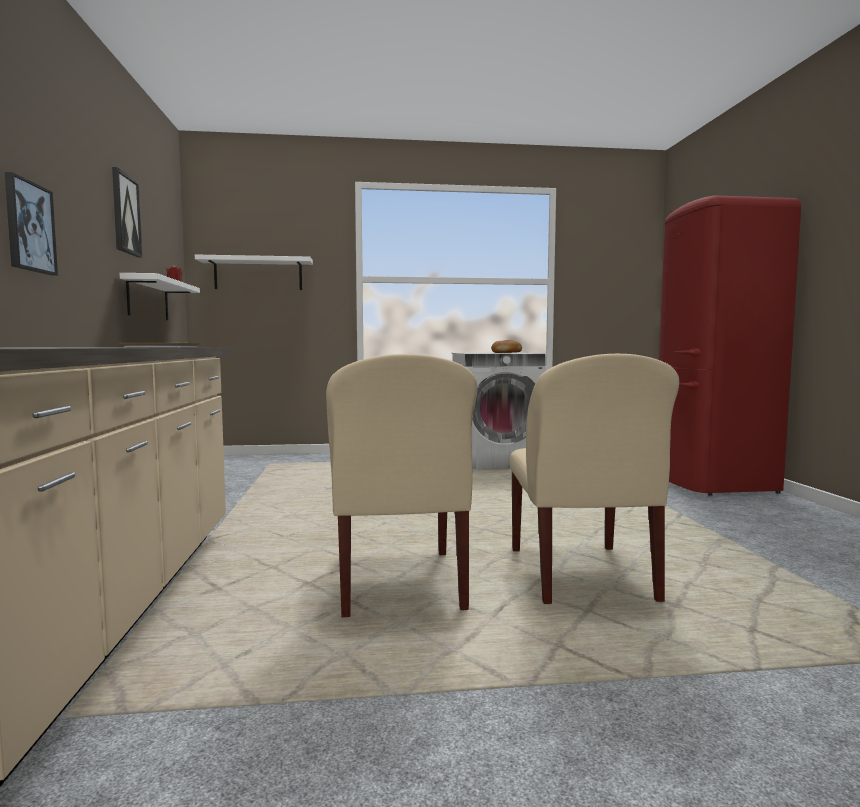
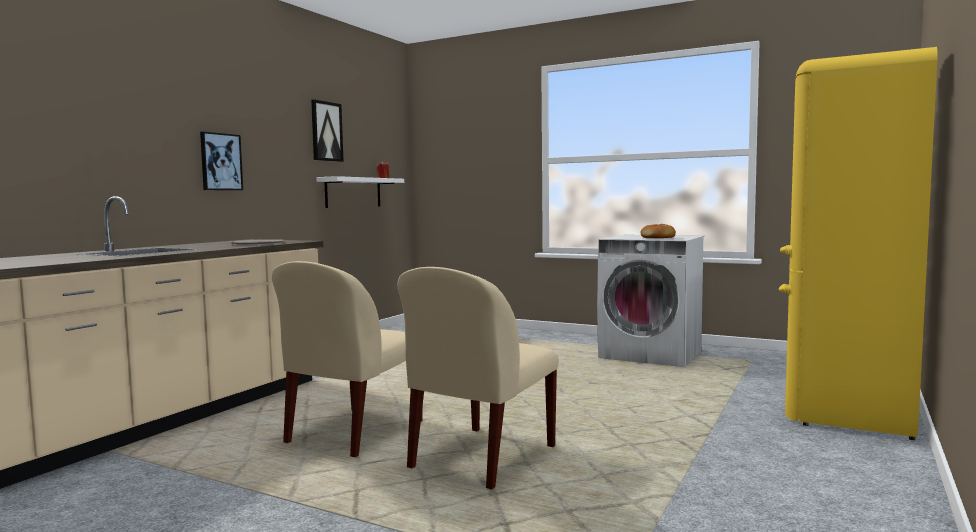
camera: 35 degrees right, 0 degrees up
white shelf [195,255,313,290] -> none
red fridge [659,196,801,496] -> yellow fridge [779,47,938,440]

